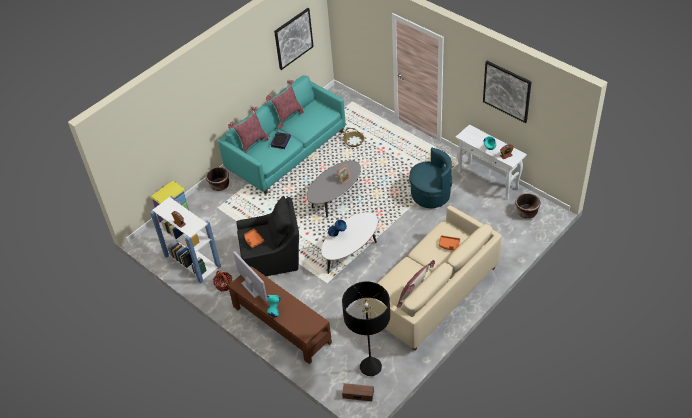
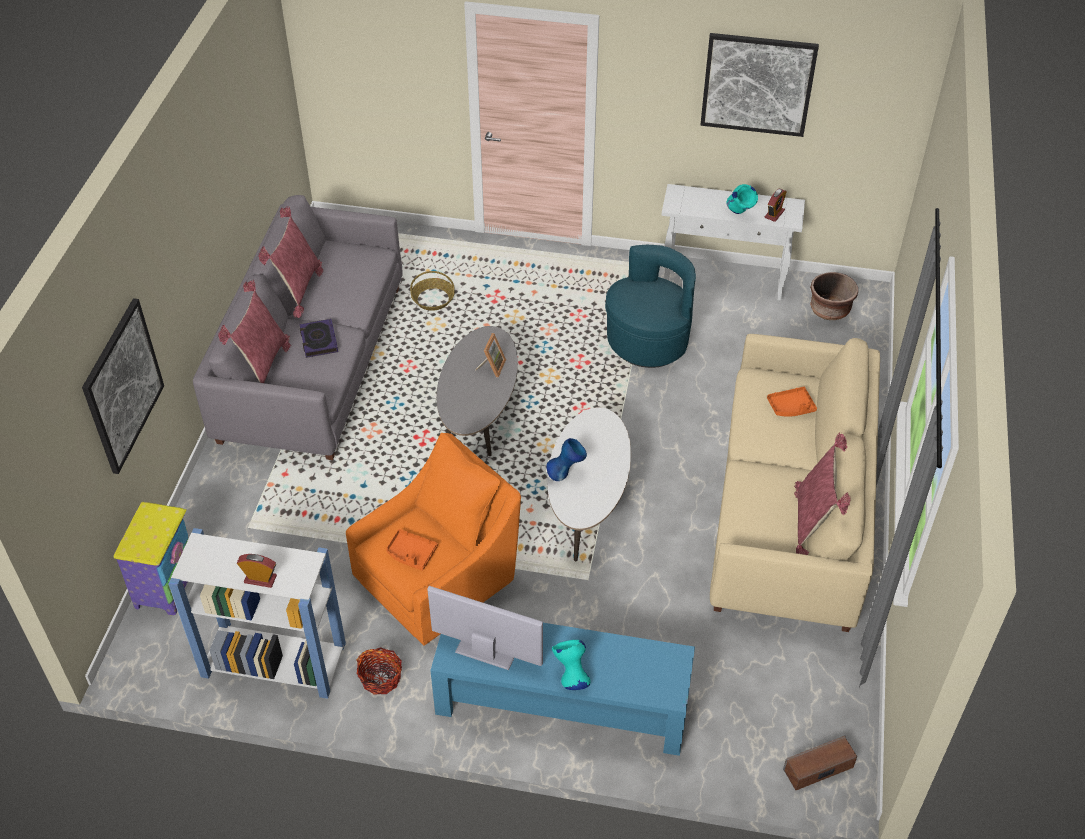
camera: 35 degrees left, 0 degrees up
brown planter [206,167,229,191] -> none
turquoise sofa [218,76,346,194] -> grey sofa [193,195,402,460]
brown tv stand [228,266,332,364] -> blue tv stand [430,623,695,756]
black armchair [236,196,299,276] -> orange armchair [346,433,521,646]
picture [274,8,314,70] -> picture moved to [82,298,164,474]
black floor lamp [342,281,390,376] -> none

